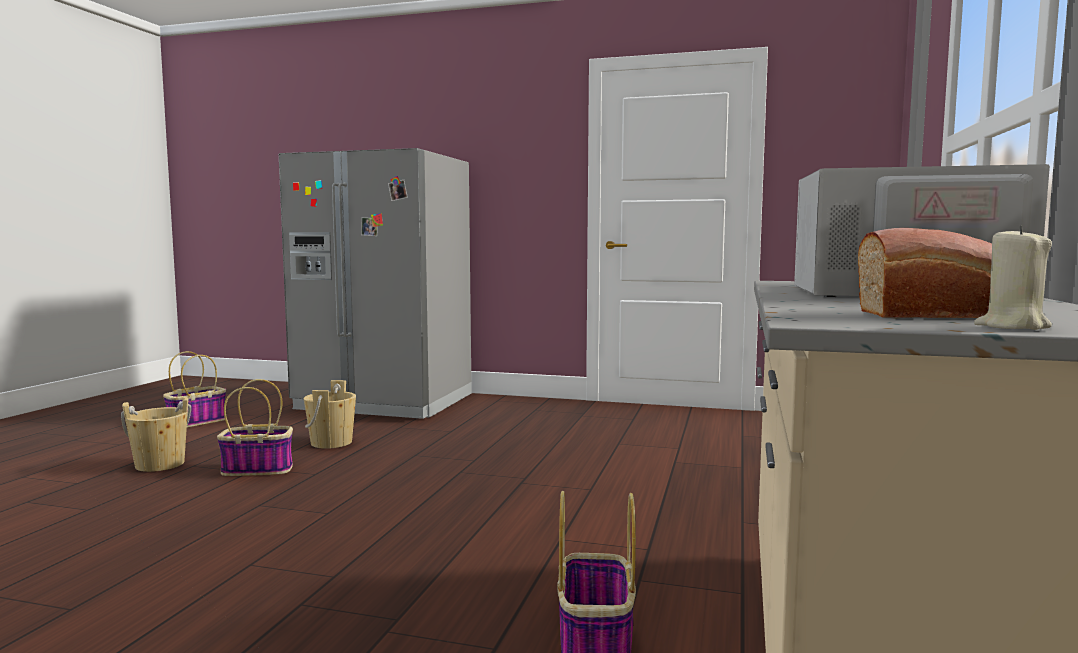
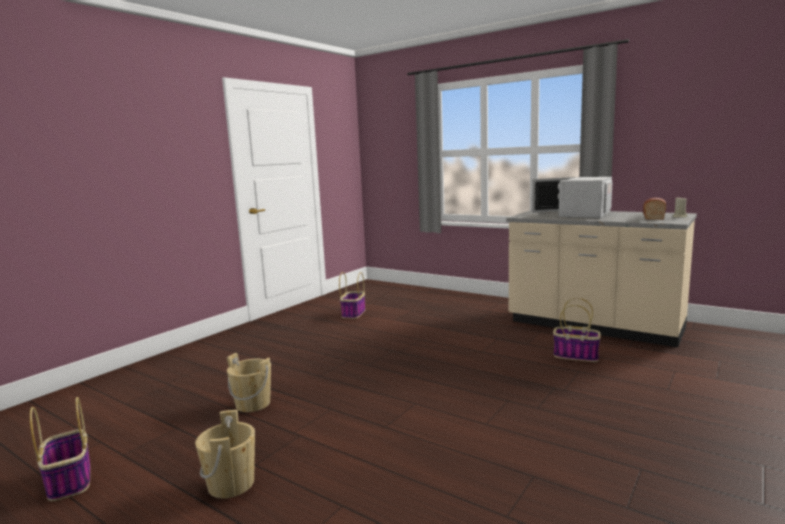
camera: 70 degrees left, 5 degrees up
basket [217,379,293,476] -> basket moved to [339,272,365,319]
grey fridge [279,148,472,419] -> none

